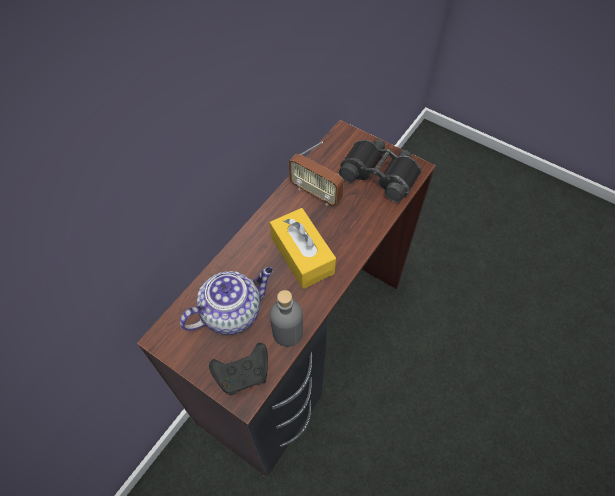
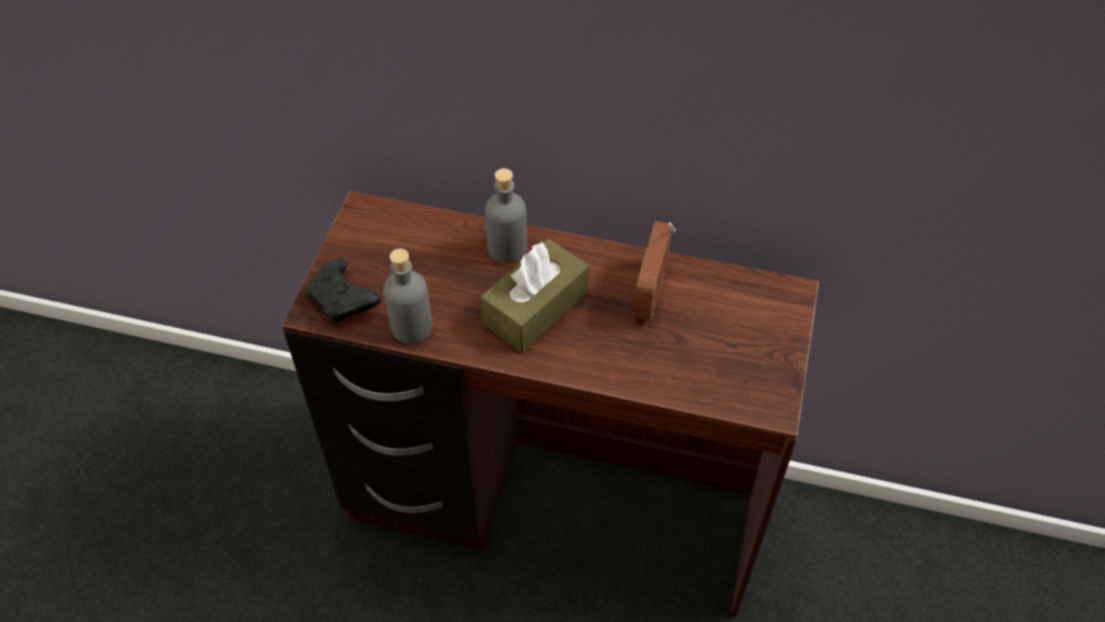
camera: 70 degrees right, 5 degrees down
teapot [180,267,273,335] -> none
yellow tissue box [270,208,336,289] -> brown tissue box [480,239,589,352]
black binoculars [339,140,422,202] -> none
none -> grey bottle [485,168,527,264]

